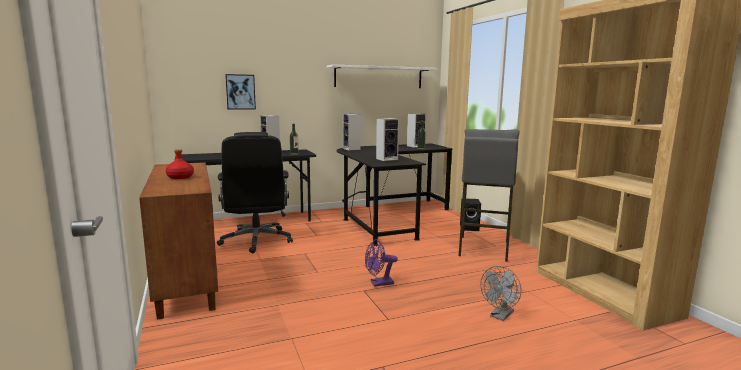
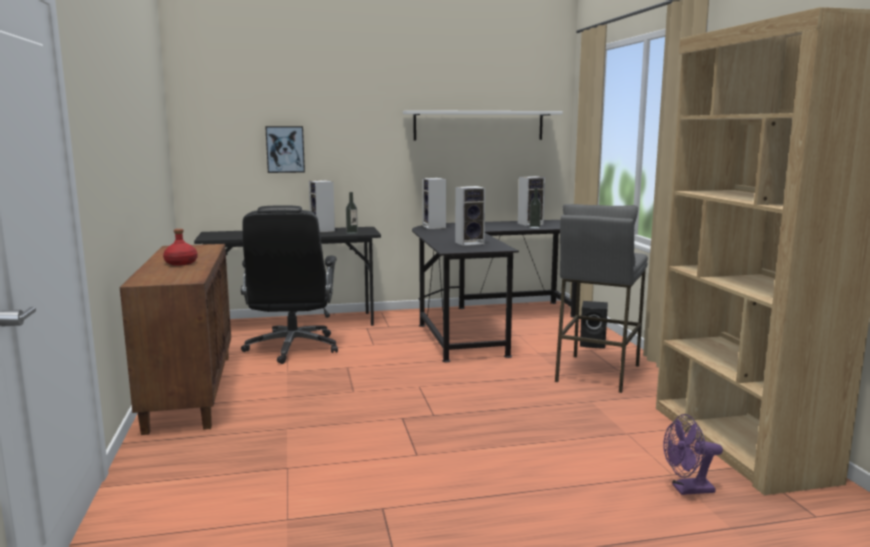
camera: 10 degrees right, 0 degrees up
purple fan [365,239,398,287] -> purple fan moved to [663,414,723,495]
grey fan [480,266,521,321] -> none

